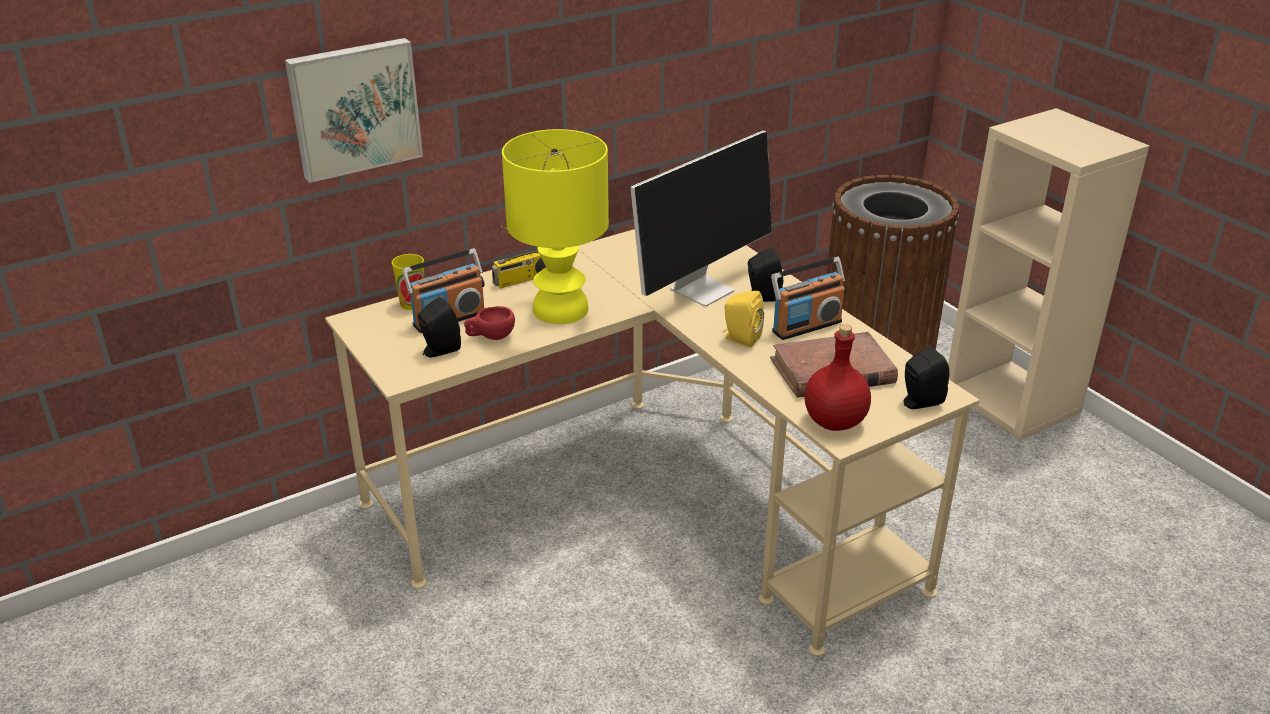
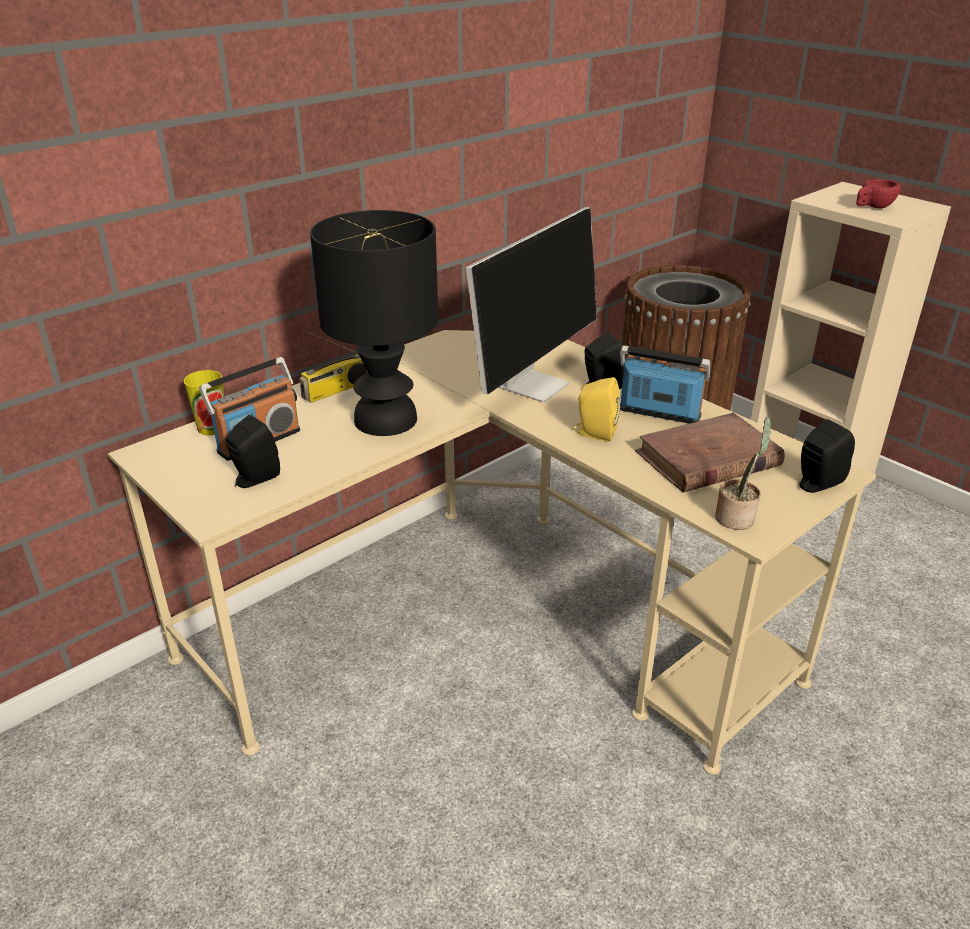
camera: 10 degrees left, 0 degrees up
picture [285,38,423,183] -> none
red cup [464,306,515,340] -> red cup moved to [856,179,901,209]
yellow table lamp [502,129,609,324] -> black table lamp [310,210,438,436]
radio [771,257,846,340] -> radio turned 120 degrees counterclockwise [620,345,710,424]
red bottle [804,324,871,431] -> potted plant [715,417,772,530]

